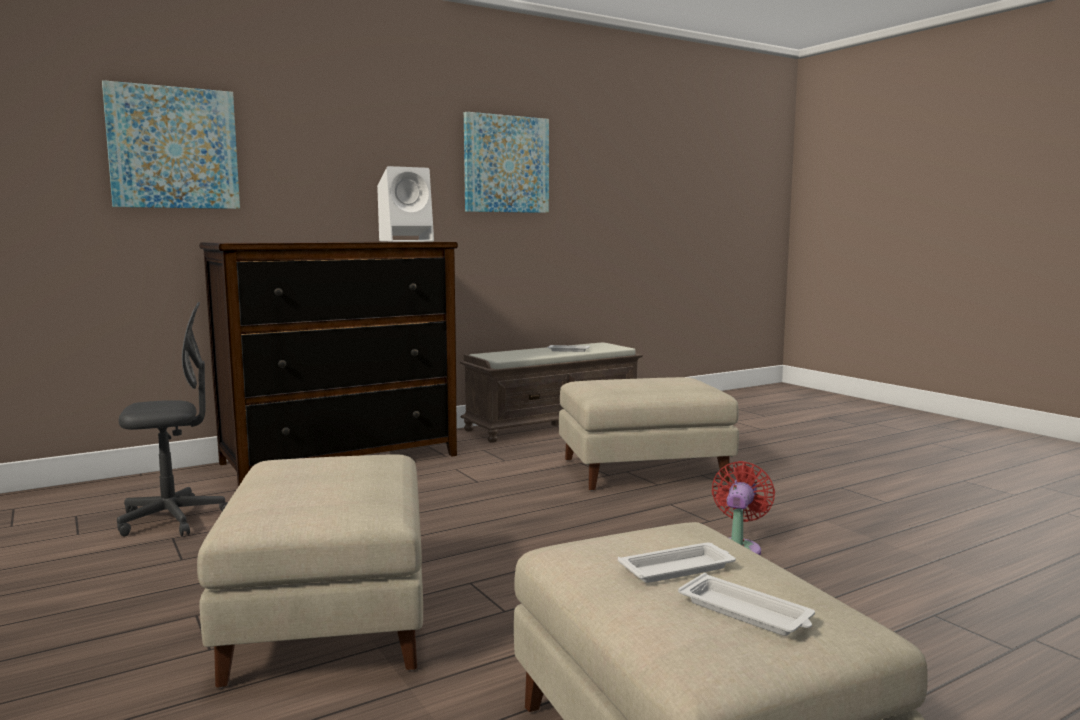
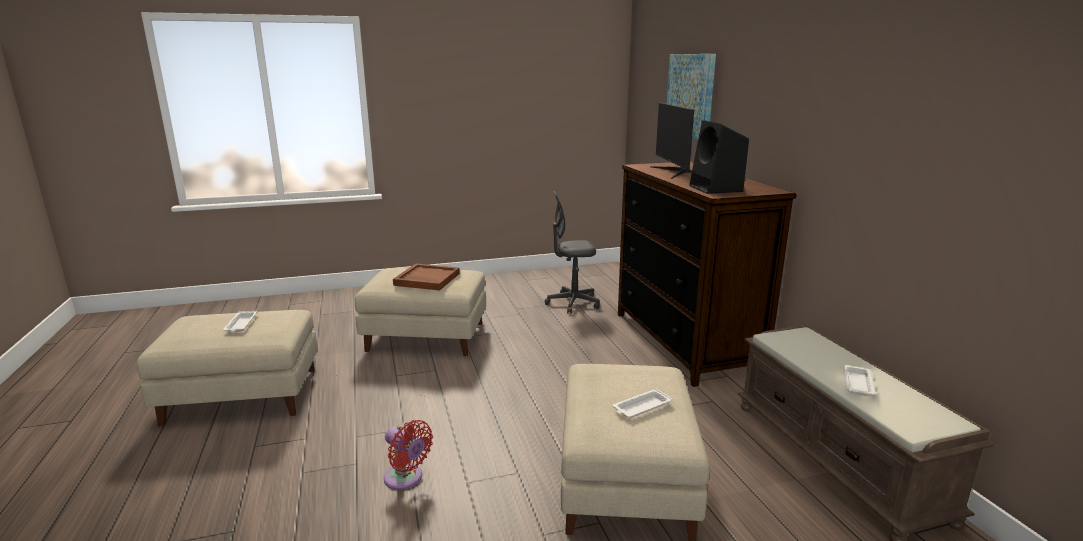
camera: 105 degrees right, 10 degrees up
grey office chair [117,302,228,536] -> grey office chair turned 90 degrees clockwise [545,190,600,314]
white speaker [377,166,434,242] -> black speaker [689,120,749,194]
picture [464,112,549,213] -> none
white tray [678,573,815,636] -> white tray moved to [613,388,672,418]
none -> brown tray [393,264,460,290]
none -> monitor [650,103,694,179]

